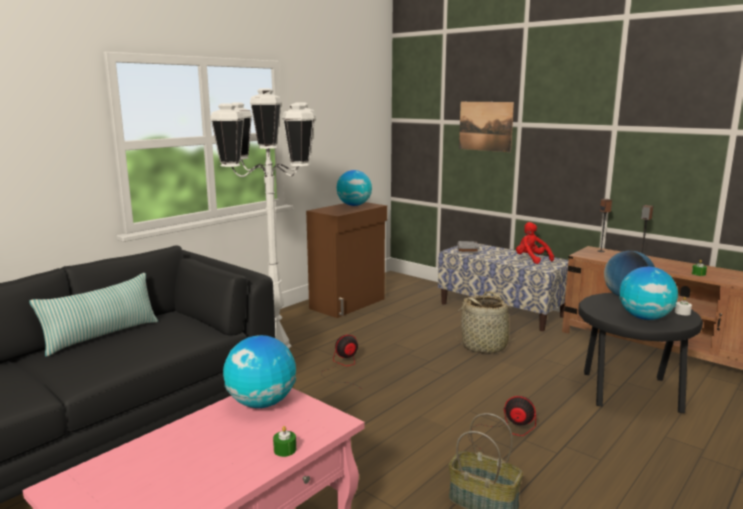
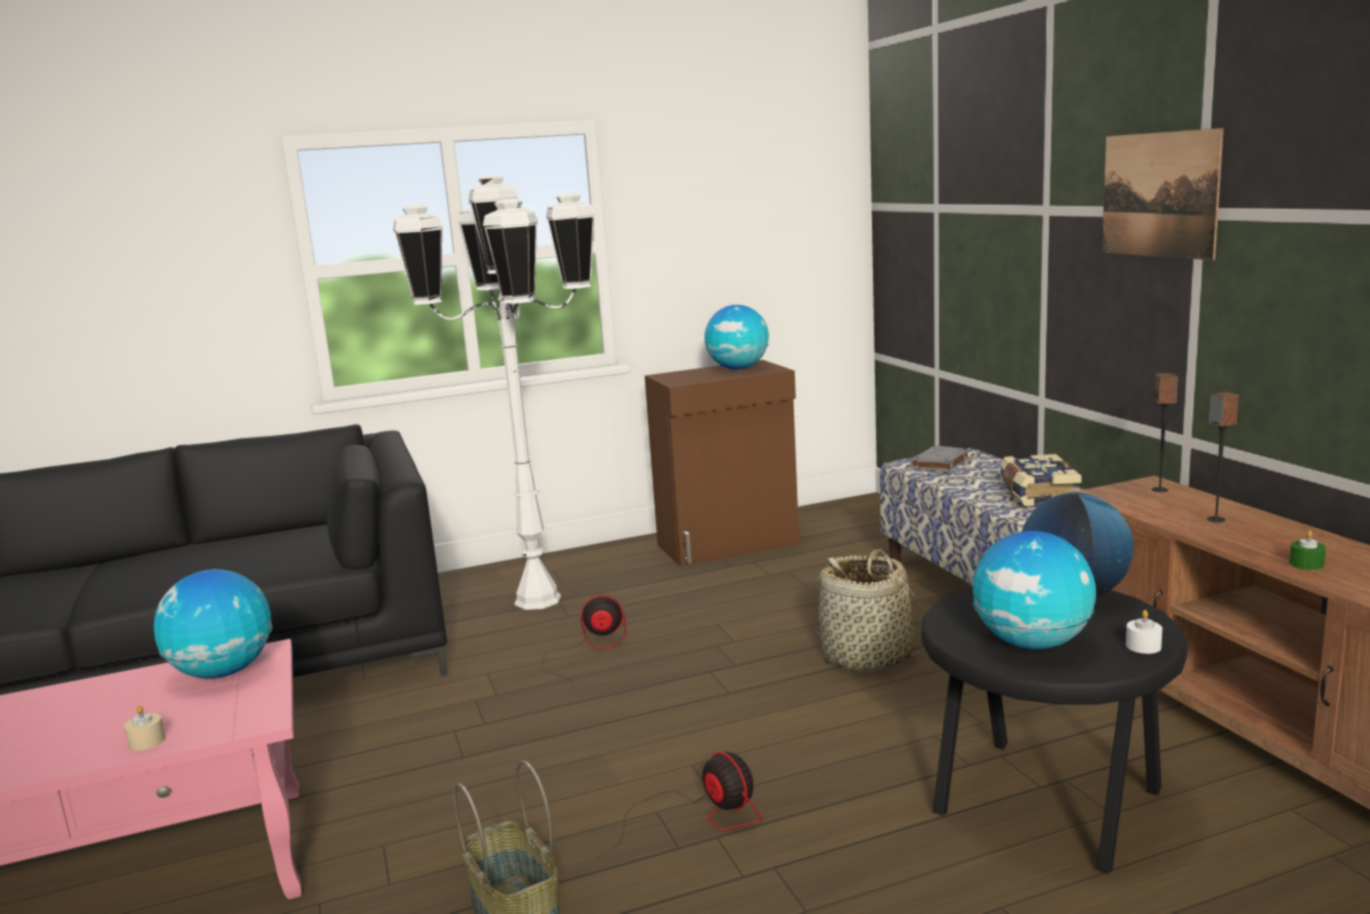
camera: 30 degrees right, 0 degrees up
pillow [29,273,158,357] -> none
green candle [273,426,296,457] -> beige candle [124,705,165,751]
picture [459,102,514,152] -> picture moved to [1102,128,1224,260]
red plush toy [516,222,554,264] -> book [1000,454,1082,506]

